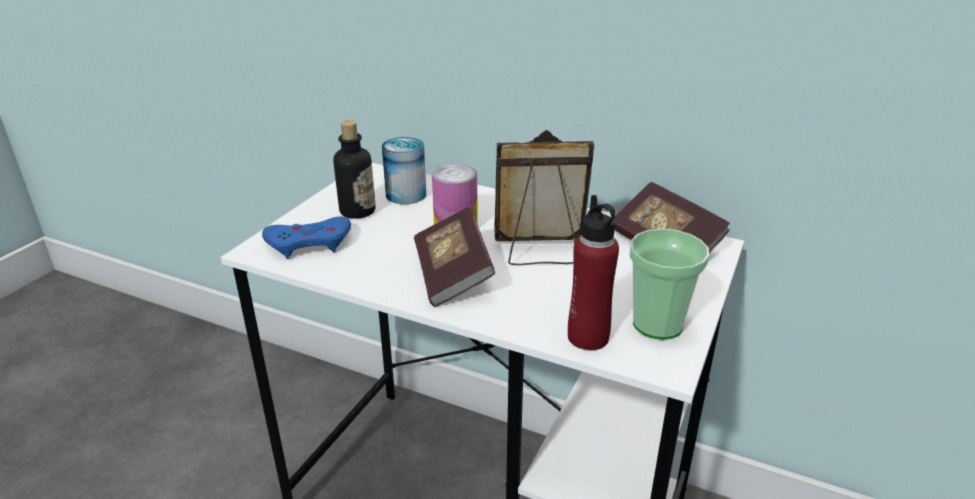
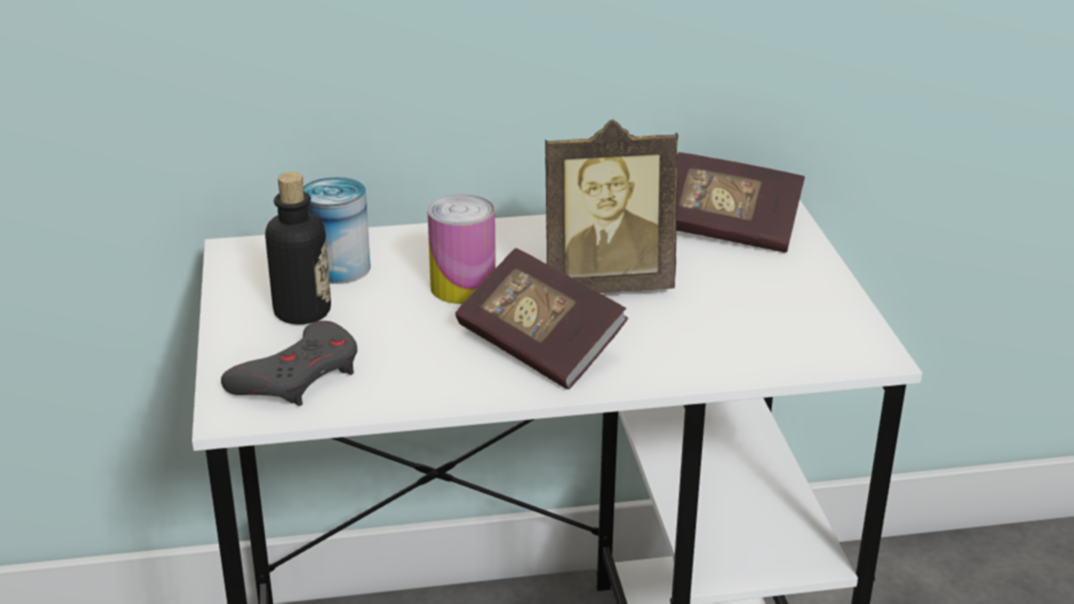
camera: 35 degrees left, 0 degrees up
blue game controller [262,216,351,259] -> grey game controller [221,321,357,406]
picture frame [495,130,594,265] -> picture frame turned 150 degrees counterclockwise [545,119,678,293]
red bottle [568,195,619,350] -> none
cup [629,228,710,340] -> none

